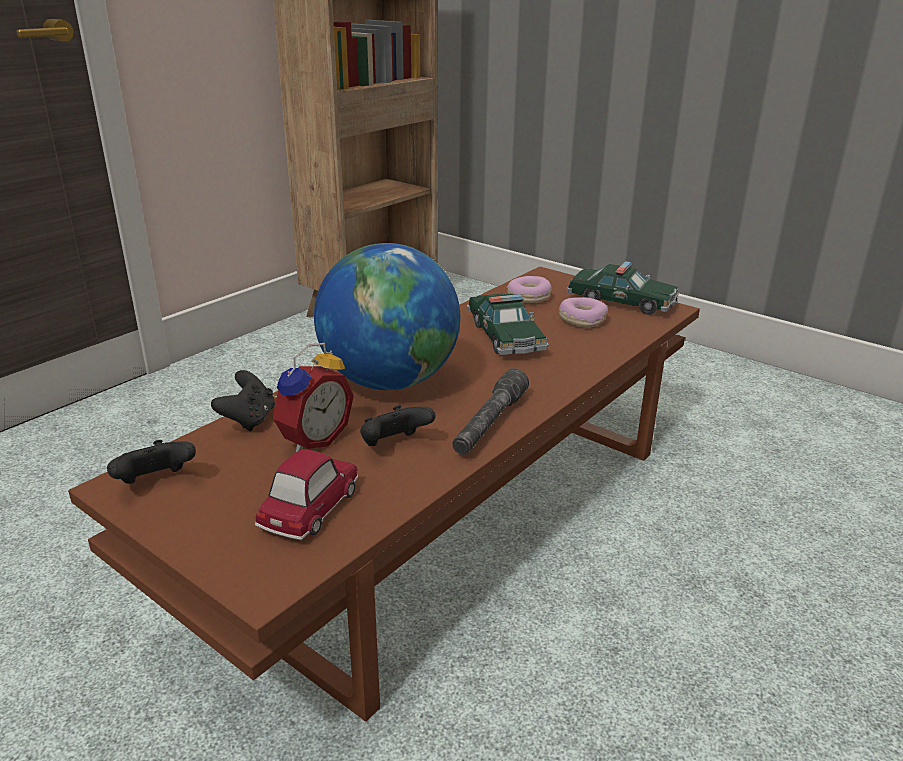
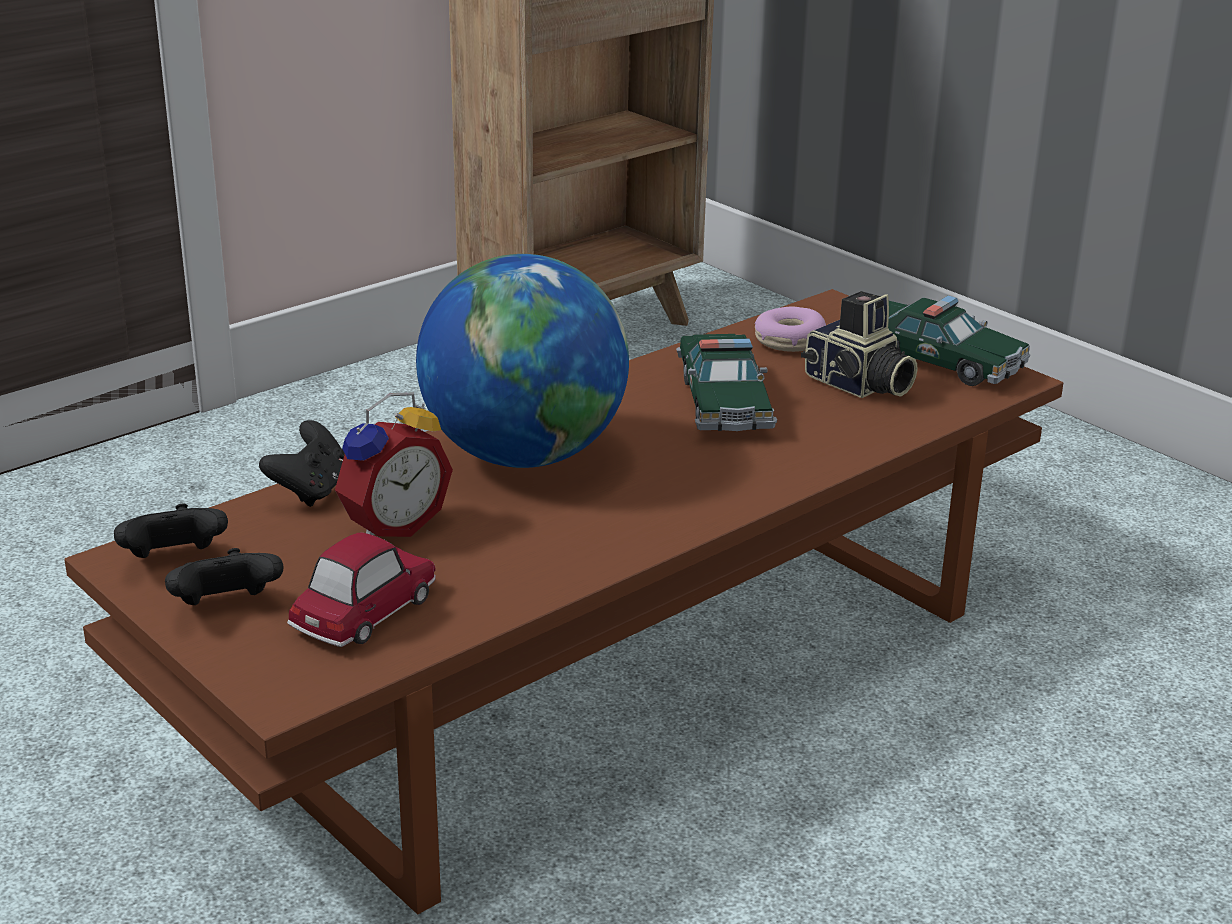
camera: 10 degrees right, 0 degrees up
black game controller [360,405,436,446] -> black game controller moved to [165,548,284,605]
grey flashlight [452,368,529,455] -> none
donut [559,297,608,328] -> camera [801,291,918,398]

